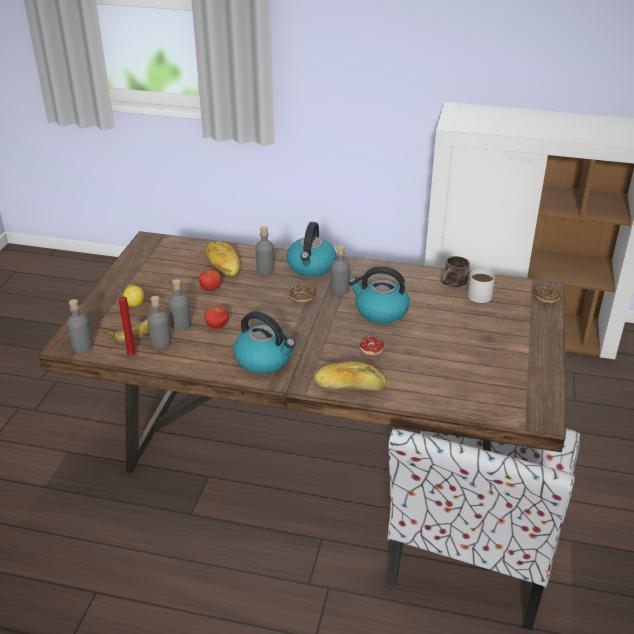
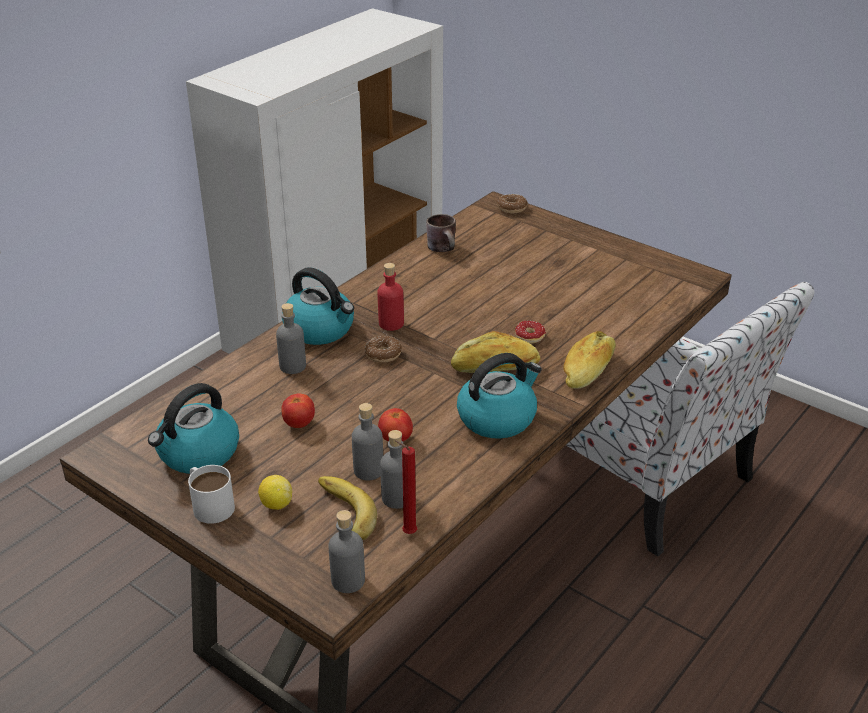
camera: 65 degrees left, 0 degrees up
bread [205,241,240,277] -> bread moved to [451,331,540,373]
grey bottle [331,245,350,295] -> red bottle [377,263,404,331]
kettle [348,266,410,324] -> kettle moved to [148,383,239,474]
white mug [468,269,495,303] -> white mug moved to [188,465,235,524]

